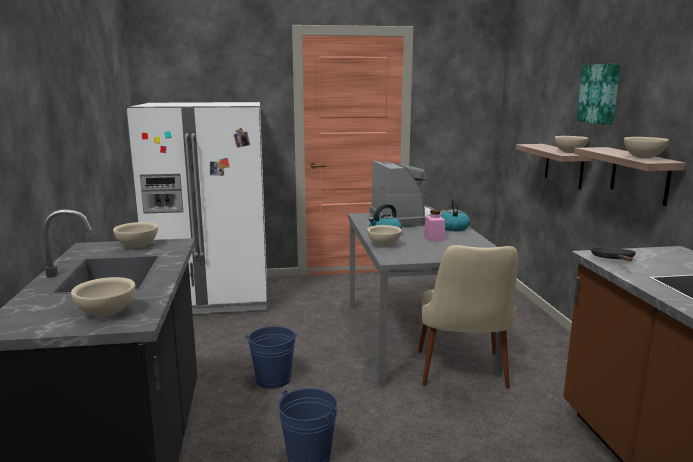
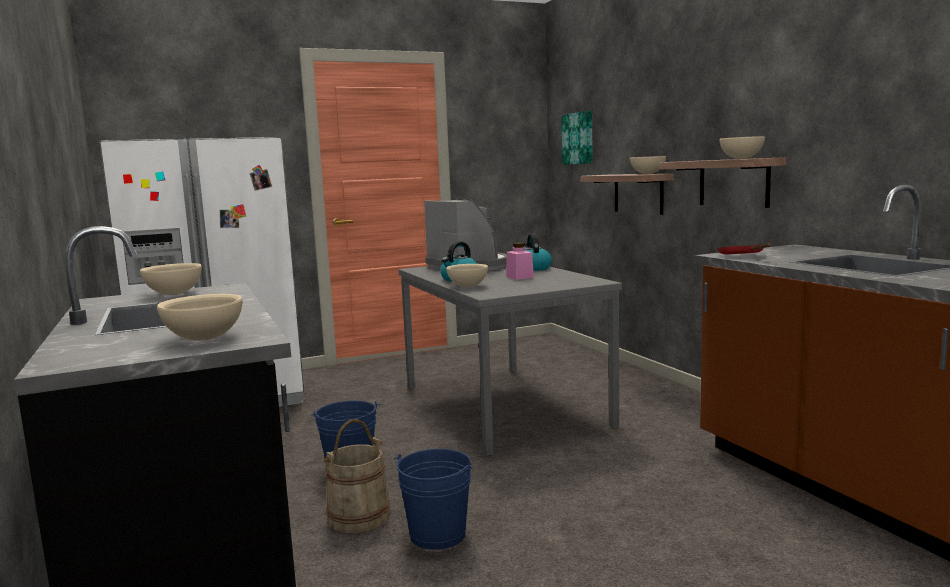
camera: 15 degrees left, 5 degrees down
beige chair [418,245,518,389] -> none
picture [576,64,621,125] -> picture moved to [561,111,593,165]
black frying pan [591,248,636,261] -> red frying pan [717,243,772,255]
none -> beige bucket [323,419,390,533]

